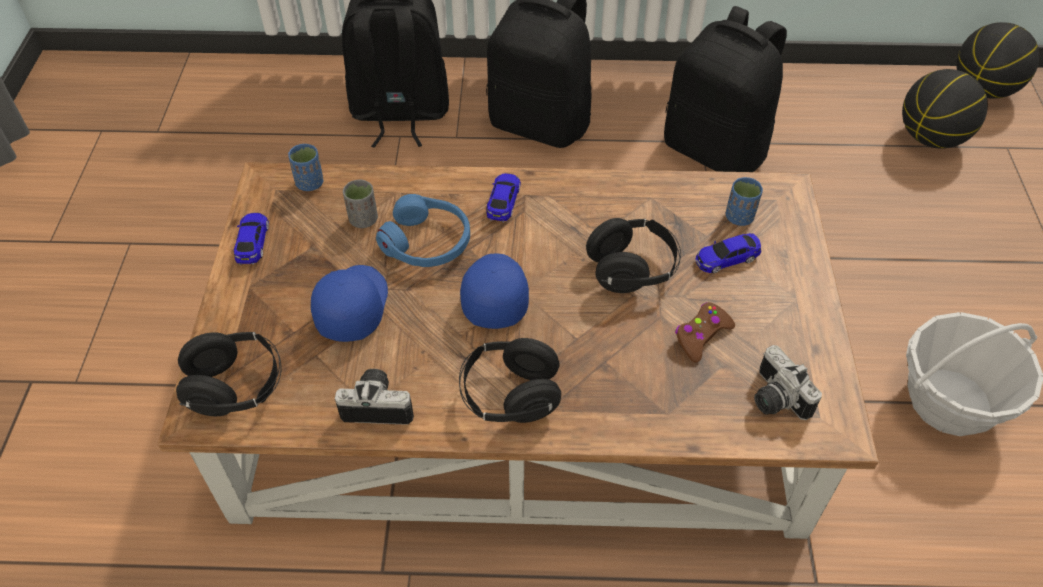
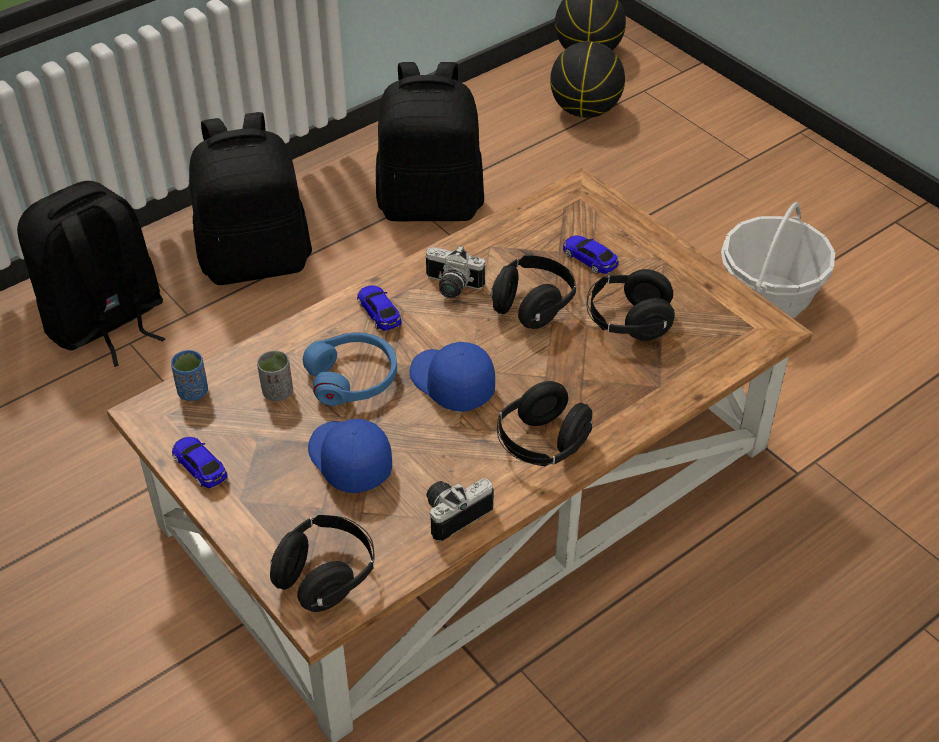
camera: 40 degrees left, 5 degrees down
brown game controller [675,302,735,363] -> black headphones [587,269,675,341]
toy car [695,233,761,273] -> toy car turned 105 degrees clockwise [563,236,619,274]
blue cup [726,177,763,226] -> none
camera [754,345,822,420] -> camera moved to [426,246,485,298]

